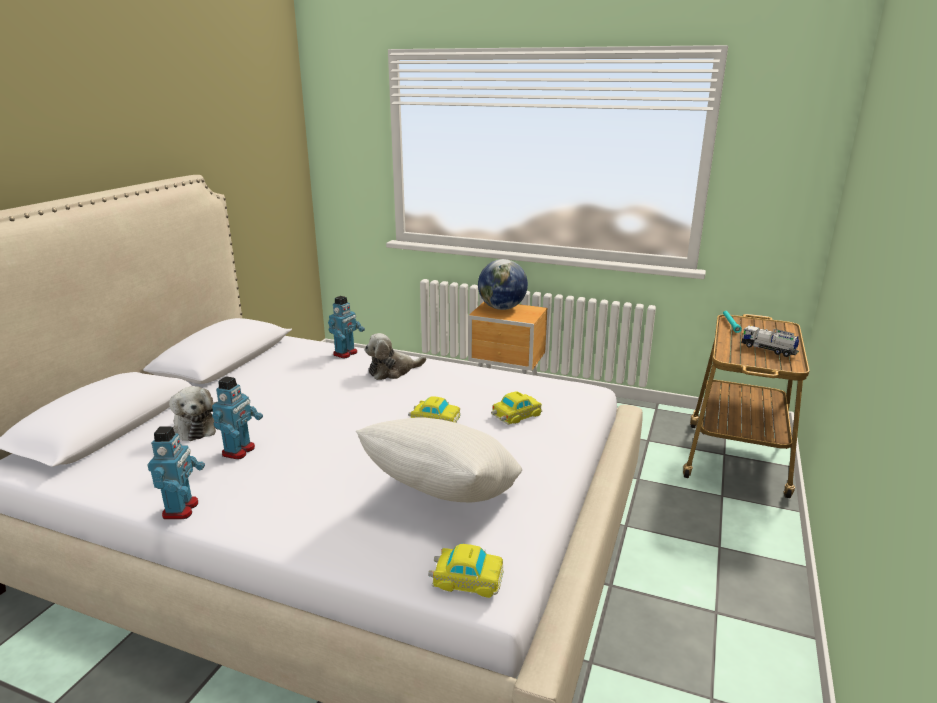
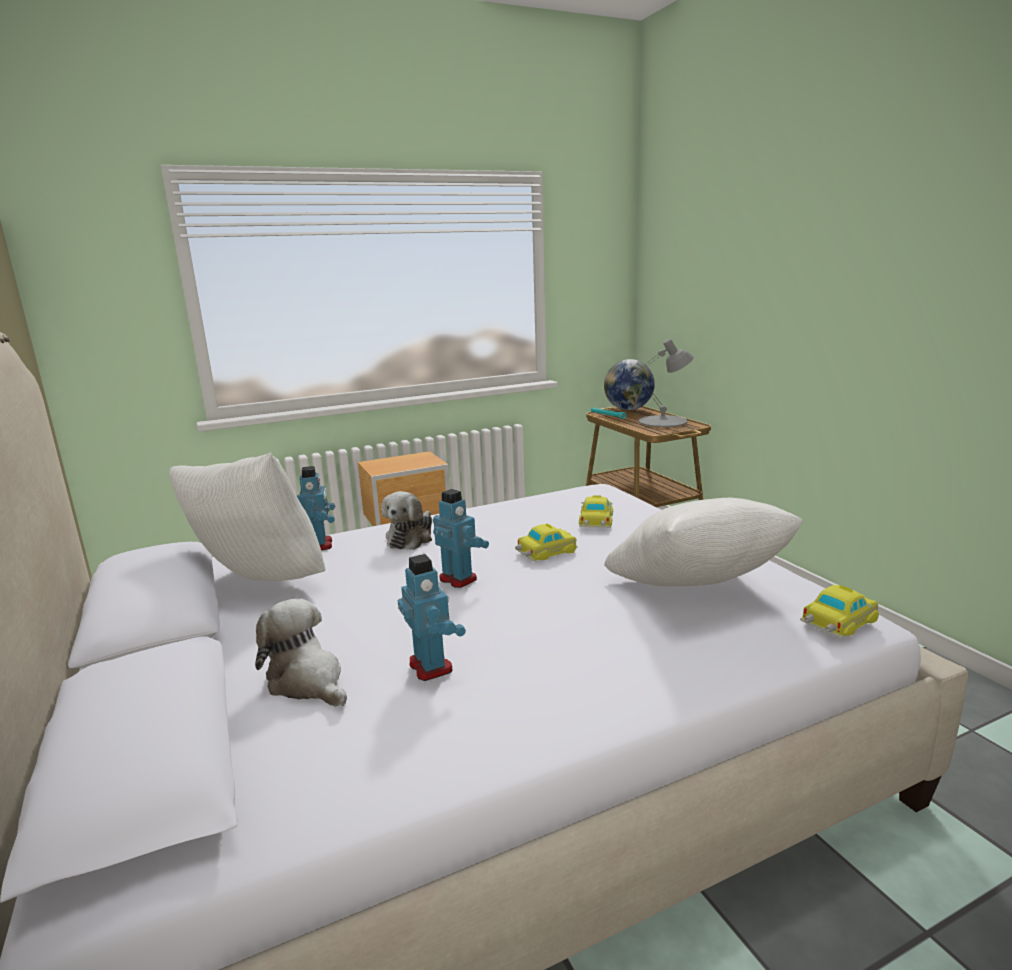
camera: 45 degrees left, 5 degrees down
toy robot [147,427,205,519] -> toy robot moved to [433,489,489,588]
plush toy [169,386,217,441] -> plush toy turned 150 degrees counterclockwise [255,599,347,707]
globe [478,259,528,310] -> globe moved to [604,359,655,410]
toy truck [742,325,799,357] -> grey table lamp [632,339,694,427]
none -> white pillow [169,452,325,581]

